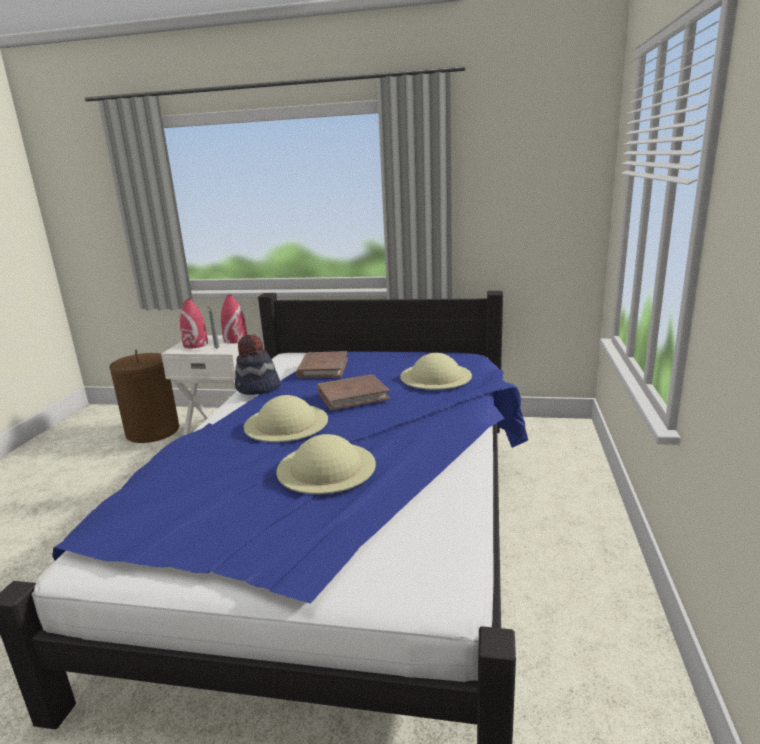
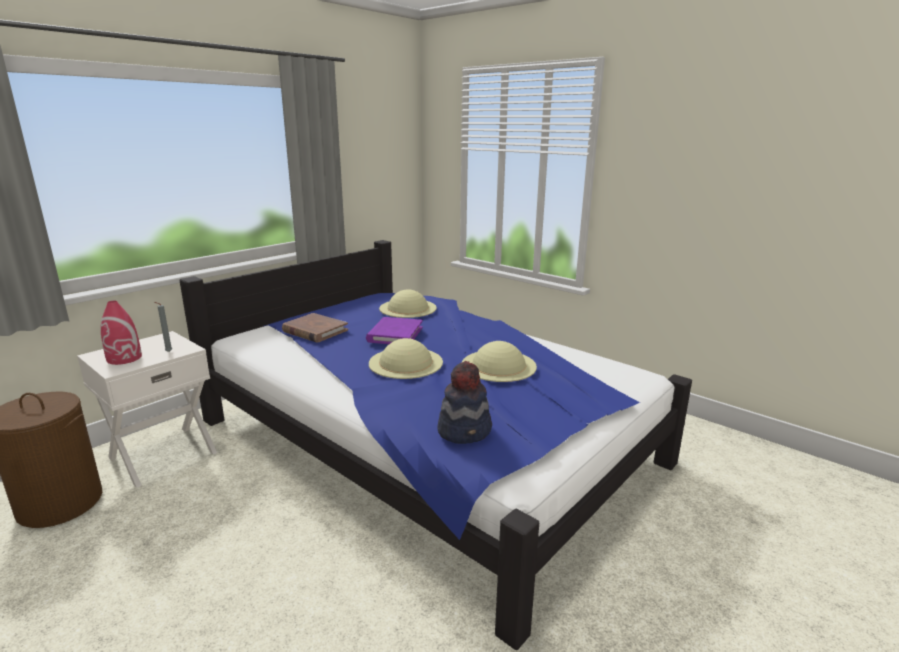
camera: 60 degrees left, 0 degrees up
red vase [221,295,247,344] -> none
hat [235,335,281,395] -> hat moved to [437,361,492,444]
brown book [317,374,390,410] -> purple book [366,317,423,344]

